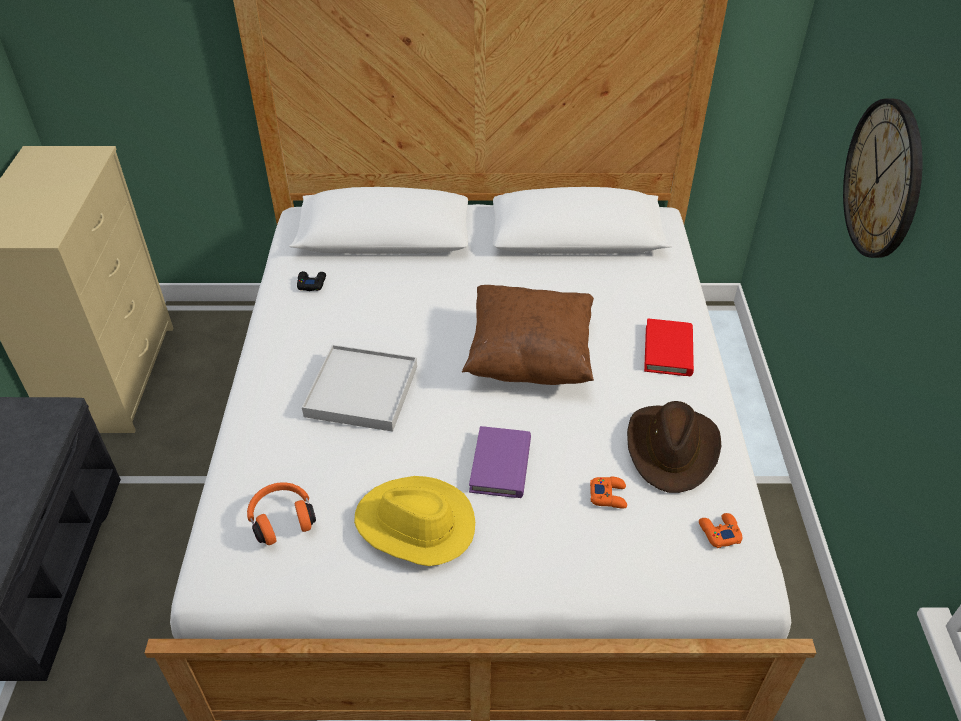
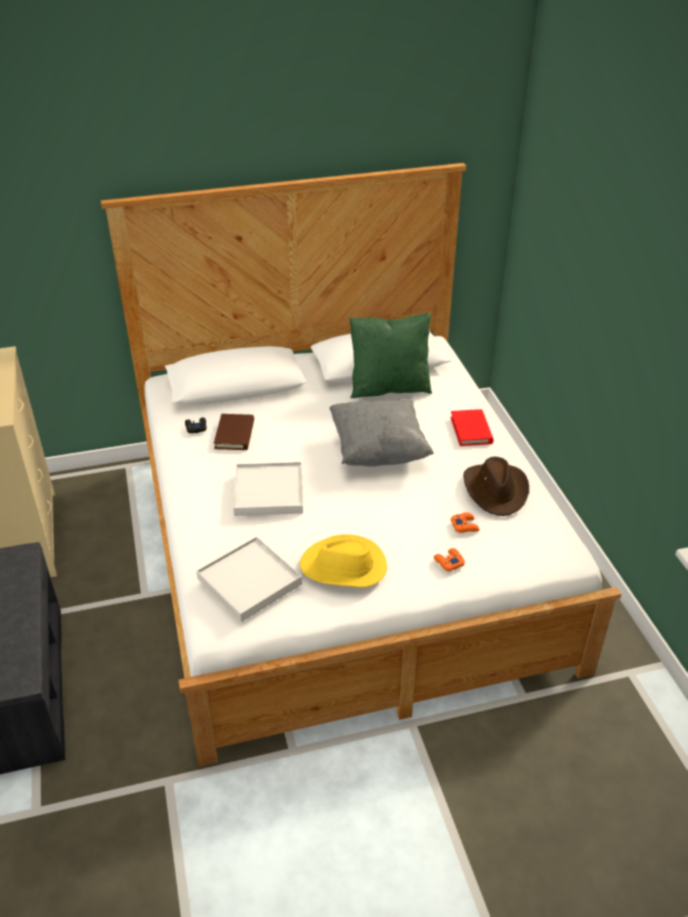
camera: 15 degrees left, 5 degrees down
orange headphones [247,482,316,545] -> white tray [196,536,302,622]
brown pillow [462,285,594,385] -> grey pillow [329,399,434,467]
purple book [469,426,531,498] -> none
orange game controller [699,513,742,548] -> orange game controller moved to [434,548,465,571]
wall clock [843,99,923,258] -> none
none -> brown book [214,414,254,450]
none -> green pillow [349,313,432,398]

